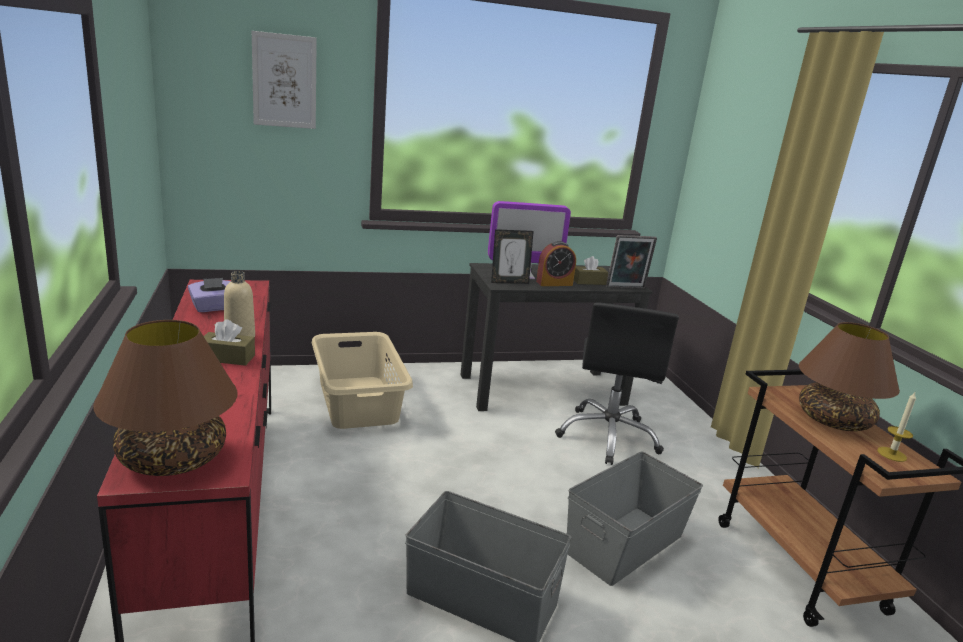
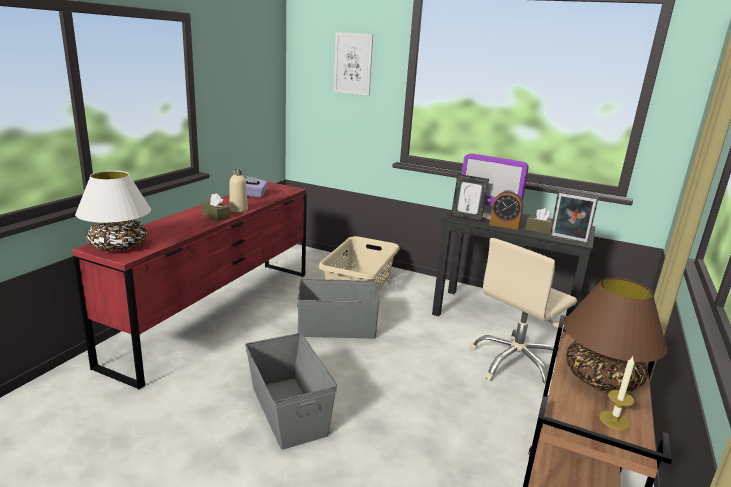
camera: 40 degrees right, 0 degrees up
brown table lamp [93,320,238,476] -> white table lamp [75,171,151,251]
black office chair [555,302,679,465] -> beige office chair [469,238,577,390]
grey storage box [567,452,703,586] -> grey storage box moved to [297,279,380,338]

